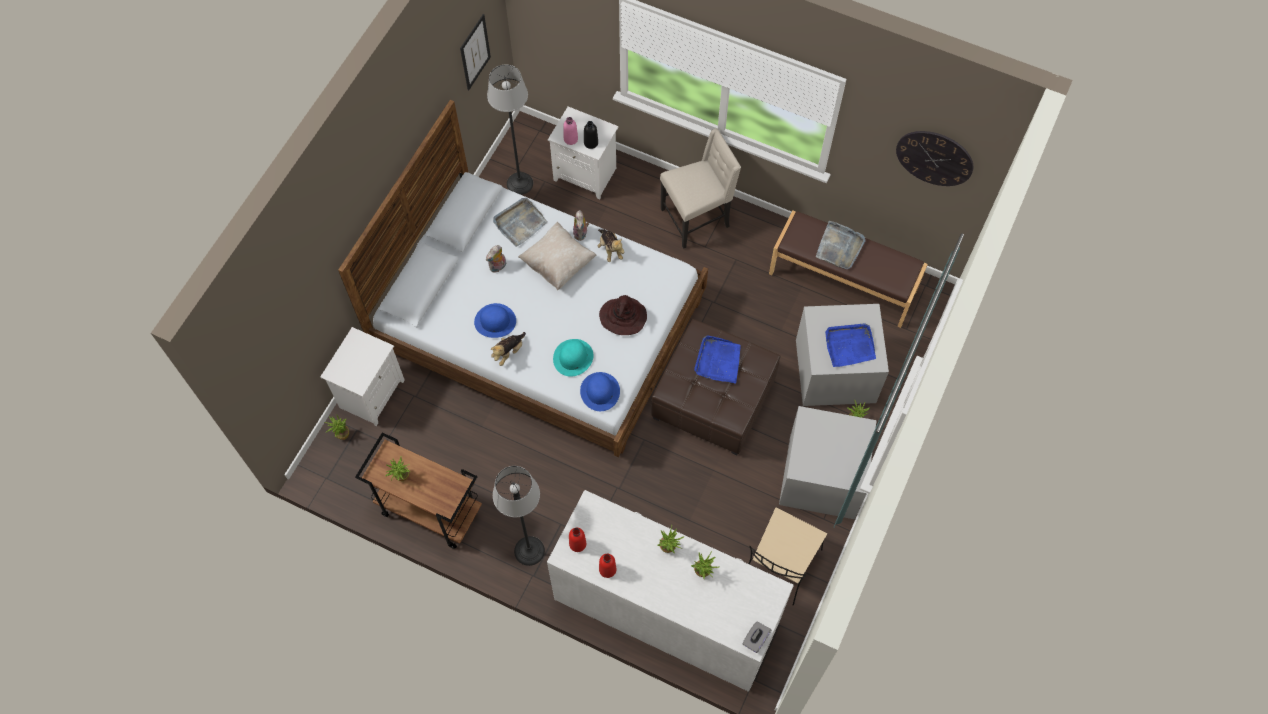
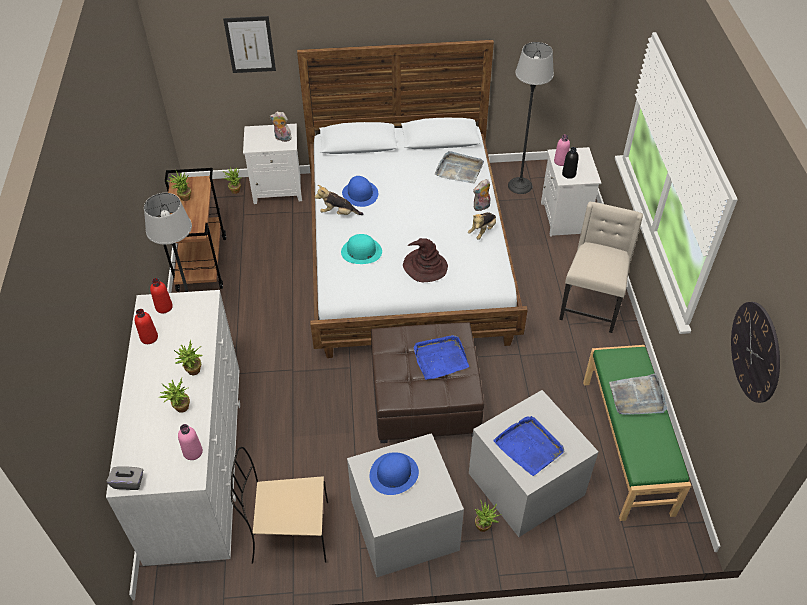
camera: 60 degrees right, 15 degrees down
picture [460,14,491,90] -> picture moved to [223,16,276,73]
plush toy [486,245,506,273] -> plush toy moved to [270,111,292,142]
beige pillow [518,222,597,290] -> none
blue hat [580,372,620,411] -> blue hat moved to [370,452,419,495]
beige chair [660,128,741,249] -> beige chair turned 105 degrees counterclockwise [559,202,643,333]
brown bench [769,210,928,328] -> green bench [583,345,691,521]
none -> pink bottle [178,424,203,460]

